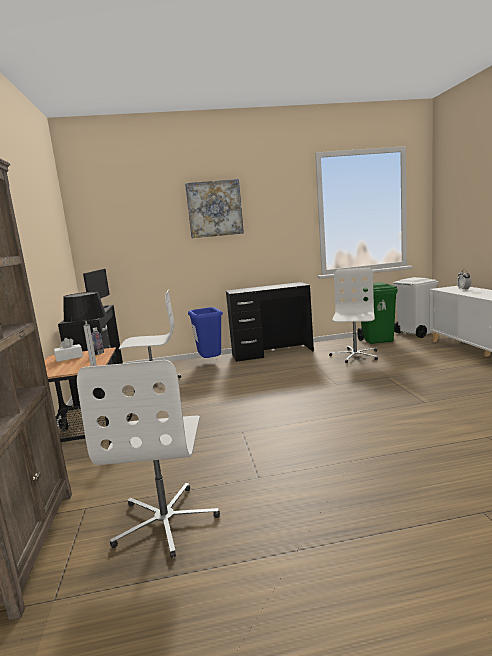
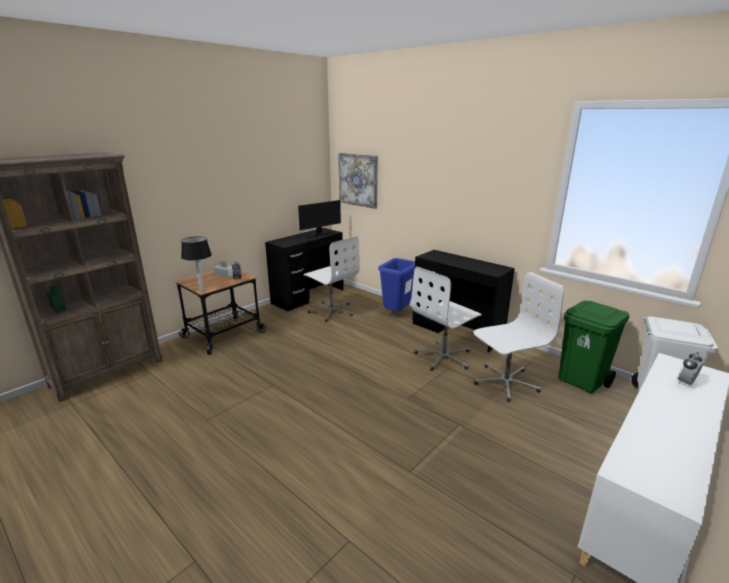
camera: 50 degrees right, 10 degrees up
white office chair [77,360,220,558] -> white office chair moved to [411,267,482,371]
picture [185,179,244,238] -> picture moved to [338,153,378,209]

